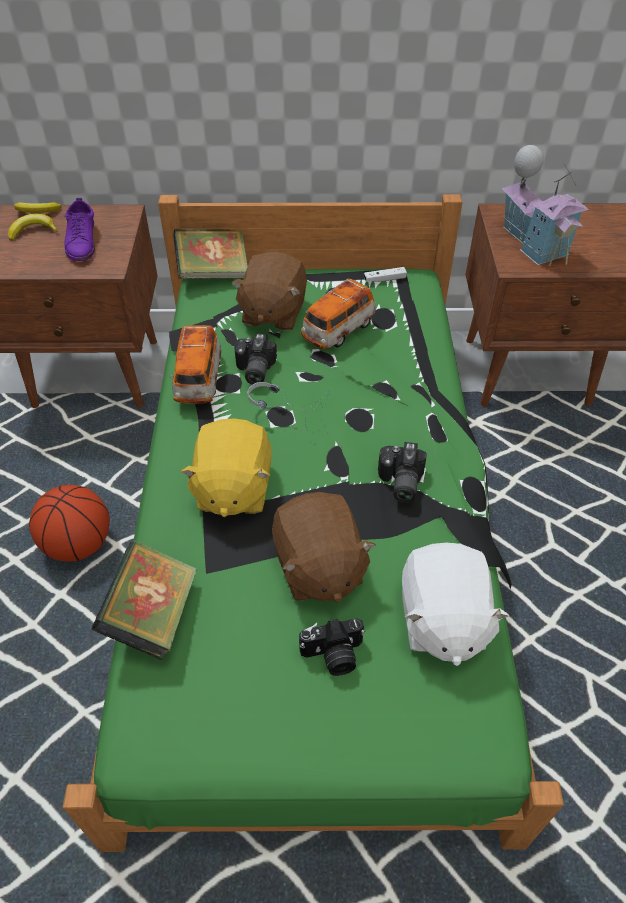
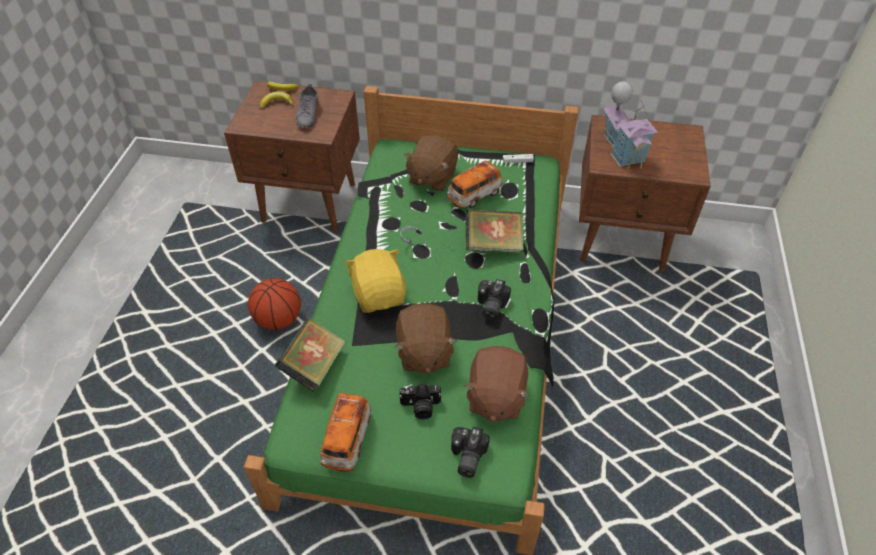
camera: 10 degrees right, 0 degrees up
purple shoe [64,198,95,261] -> grey shoe [296,84,319,129]
toy car [170,325,221,404] -> toy car moved to [319,393,371,472]
book [173,229,248,279] -> book moved to [466,209,524,253]
yellow plush toy [180,418,272,517] -> yellow plush toy turned 150 degrees clockwise [344,249,406,313]
camera [234,334,277,385] -> camera moved to [451,427,490,478]
white plush toy [402,543,510,666] -> brown plush toy [464,346,529,423]

